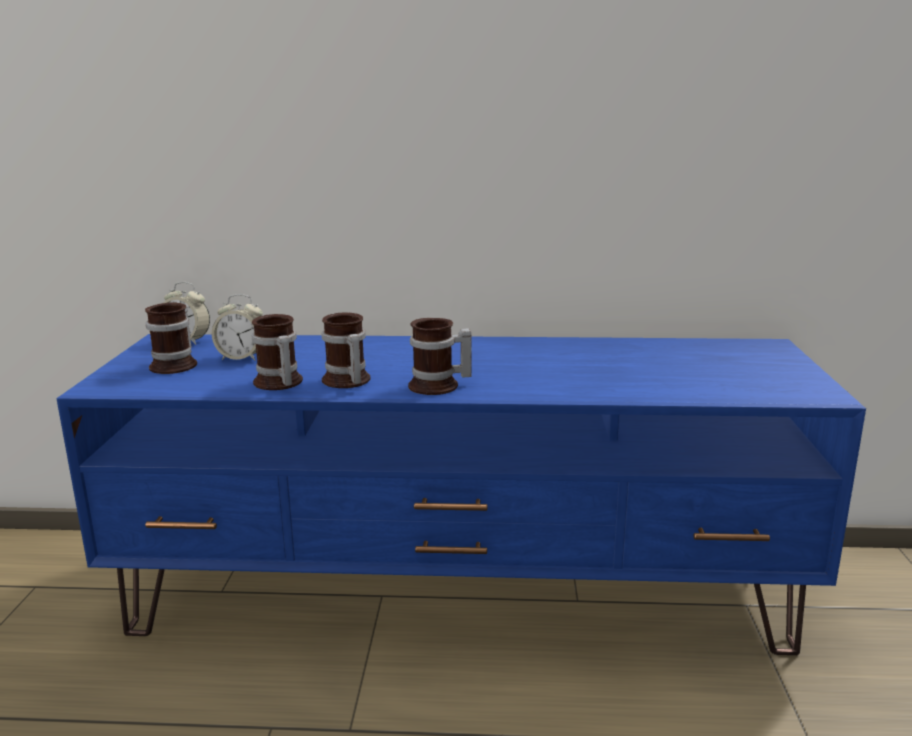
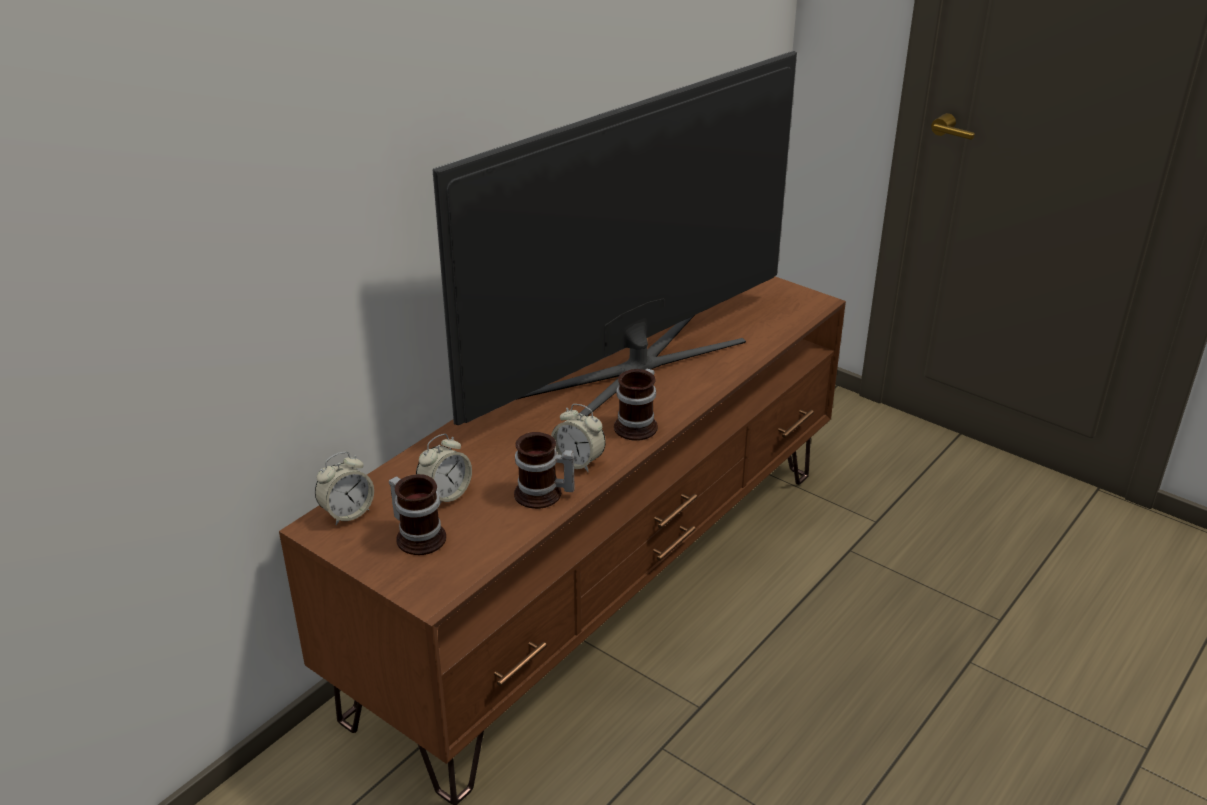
camera: 55 degrees left, 15 degrees up
blue tv stand [56,334,866,655] -> brown tv stand [279,276,846,805]
mug [321,312,371,388] -> alarm clock [551,404,605,472]
none -> television [433,51,797,425]

